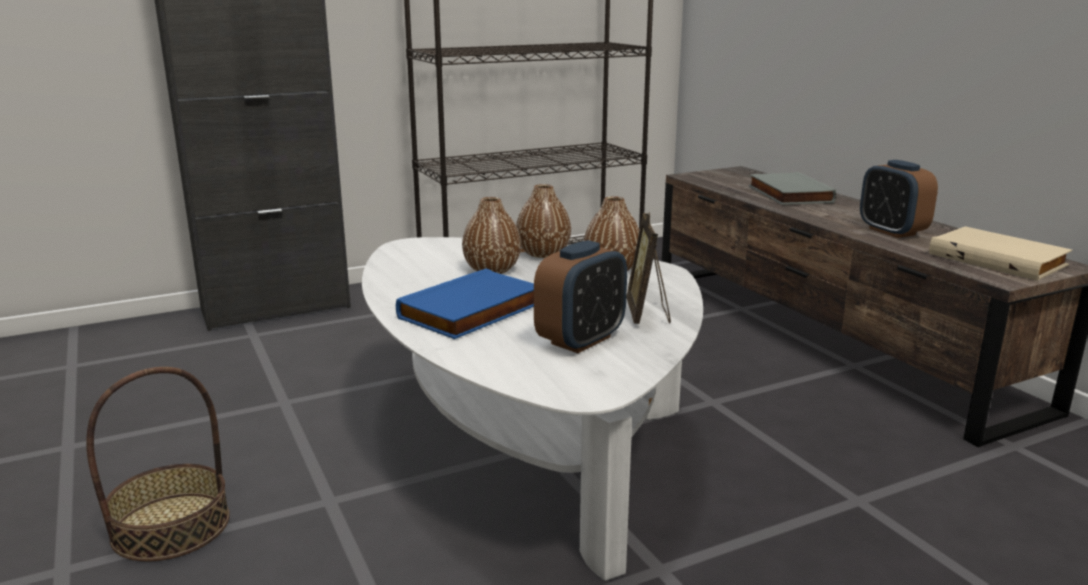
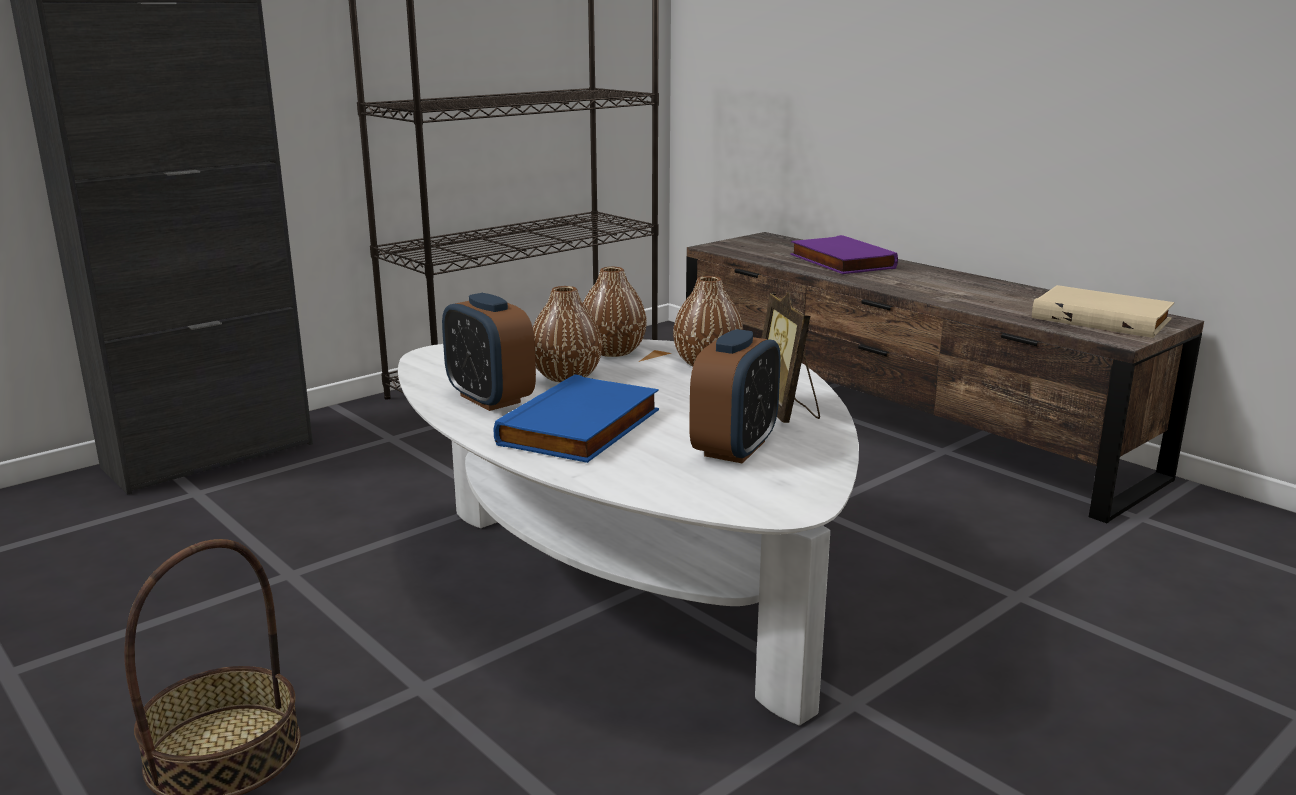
camera: 15 degrees left, 0 degrees up
grey book [749,172,836,205] -> purple book [790,235,898,274]
alarm clock [860,160,938,238] -> alarm clock moved to [442,293,536,411]

